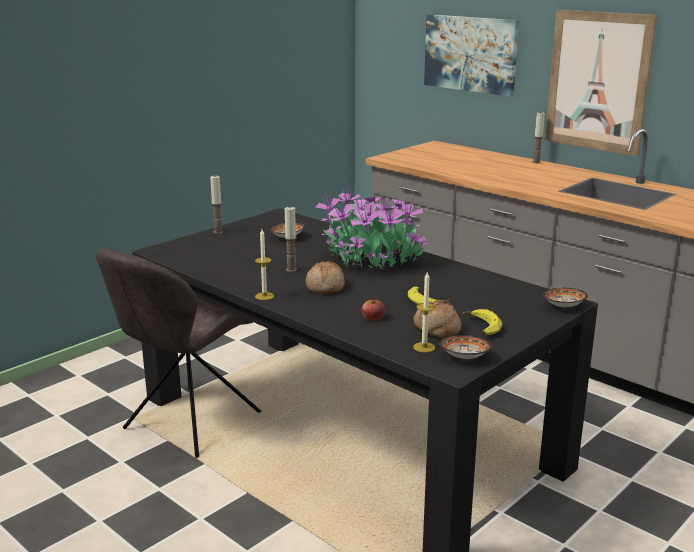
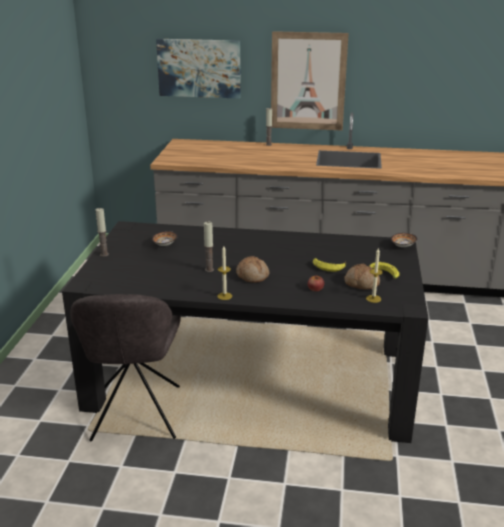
camera: 35 degrees left, 5 degrees up
potted plant [316,185,428,268] -> none
bowl [439,335,492,359] -> none

